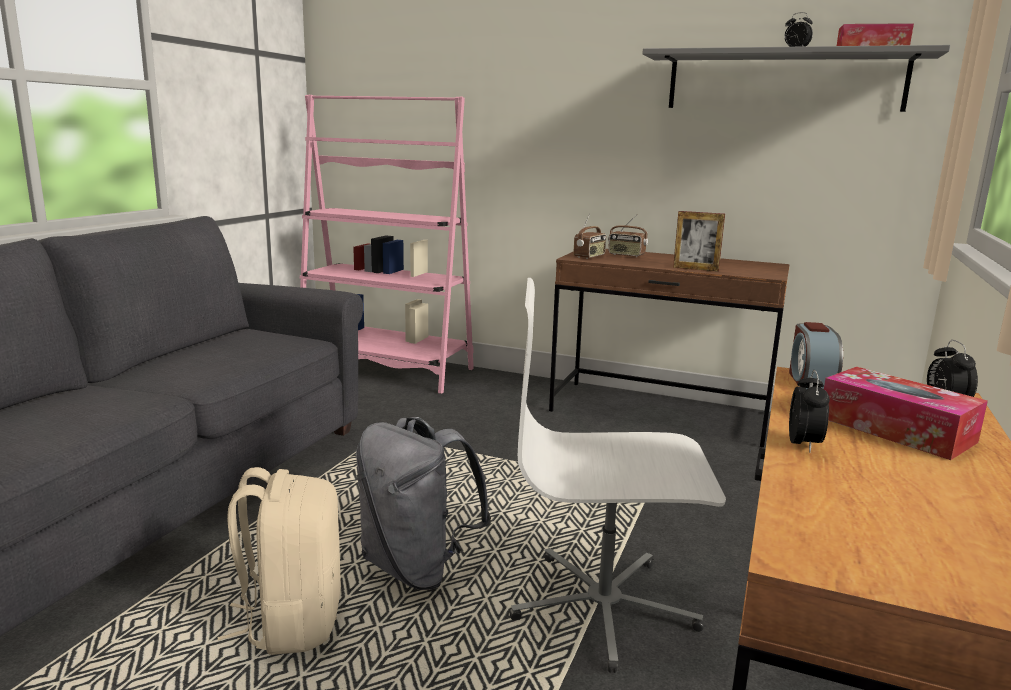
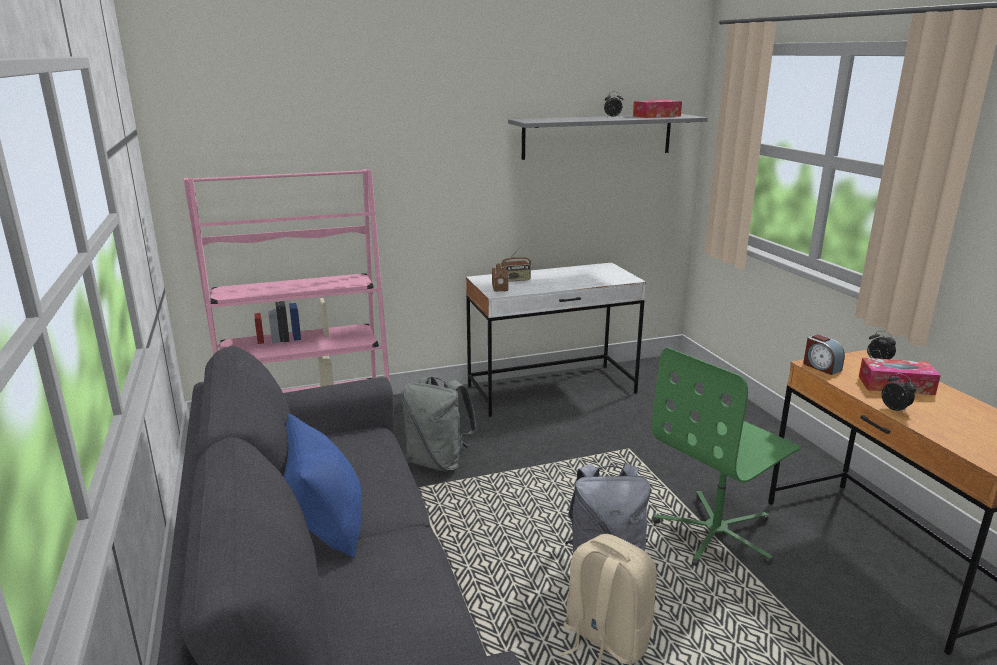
camera: 40 degrees left, 5 degrees up
white office chair [510,278,726,673] -> green office chair [652,347,801,566]
brown desk [549,249,790,448] -> white desk [466,263,646,417]
picture frame [673,211,725,272] -> none
none -> blue pillow [284,414,361,558]
none -> grey backpack [402,376,477,472]

